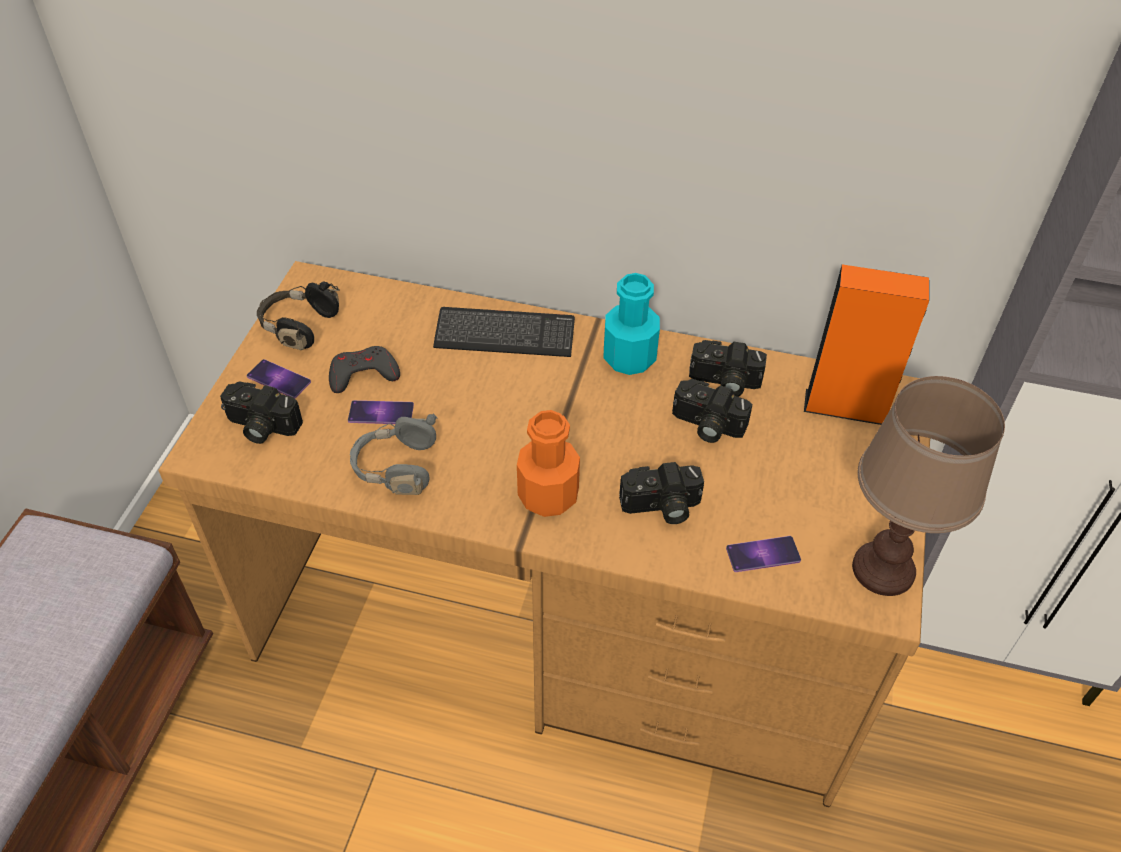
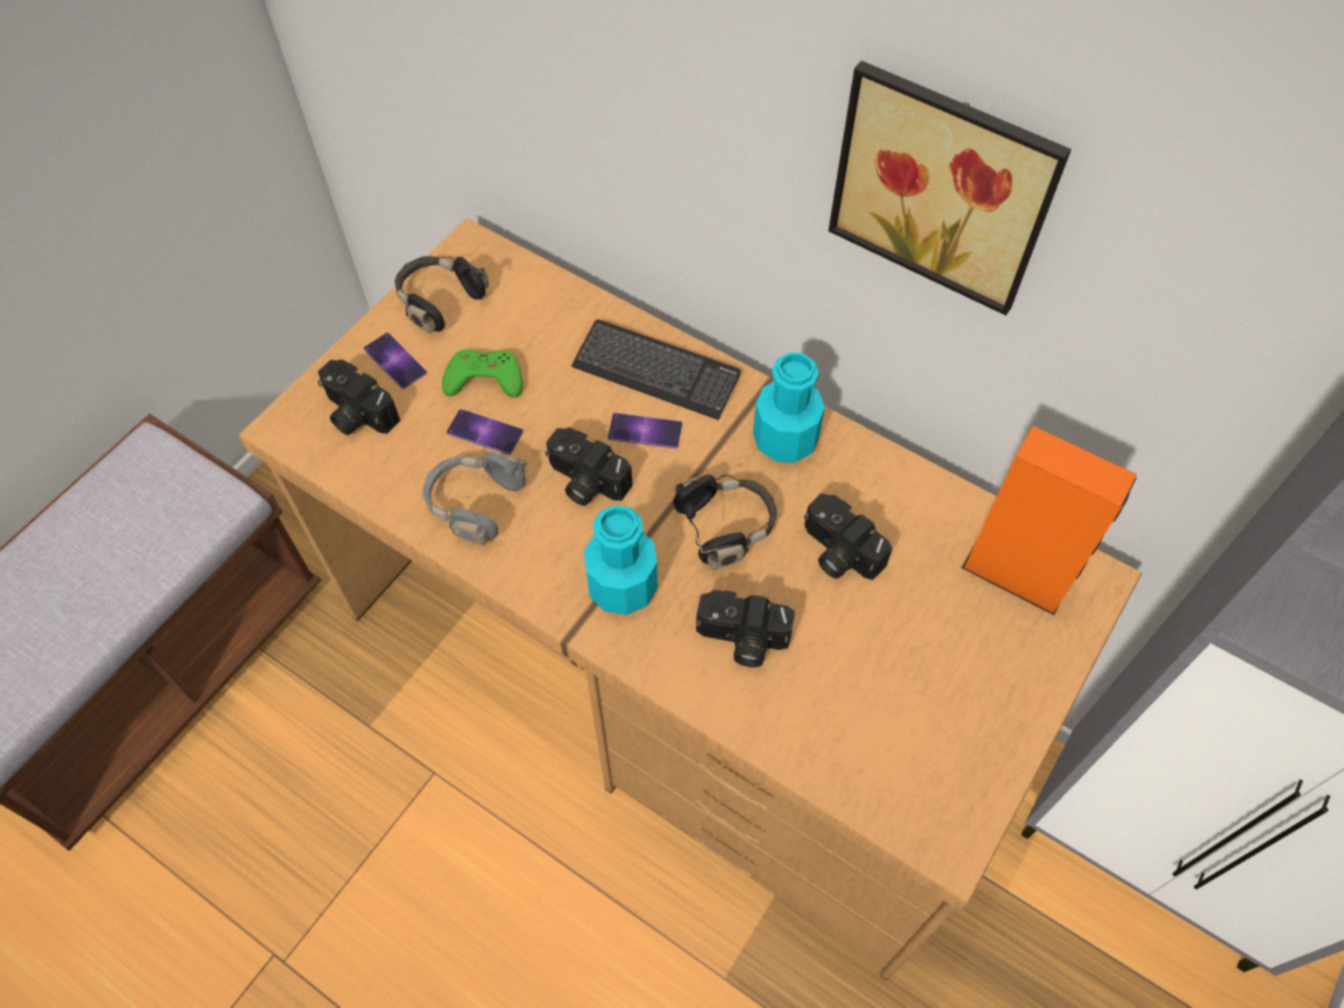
camera: 20 degrees right, 10 degrees up
grey game controller [329,346,400,393] -> green game controller [442,349,523,397]
orange bottle [517,410,580,517] -> turquoise bottle [584,505,658,615]
camera [689,340,767,397] -> camera moved to [545,427,633,506]
phone [726,536,801,572] -> phone moved to [608,413,682,449]
brown table lamp [852,376,1005,596] -> none
none -> black headphones [673,475,777,570]
none -> picture [828,61,1071,316]

